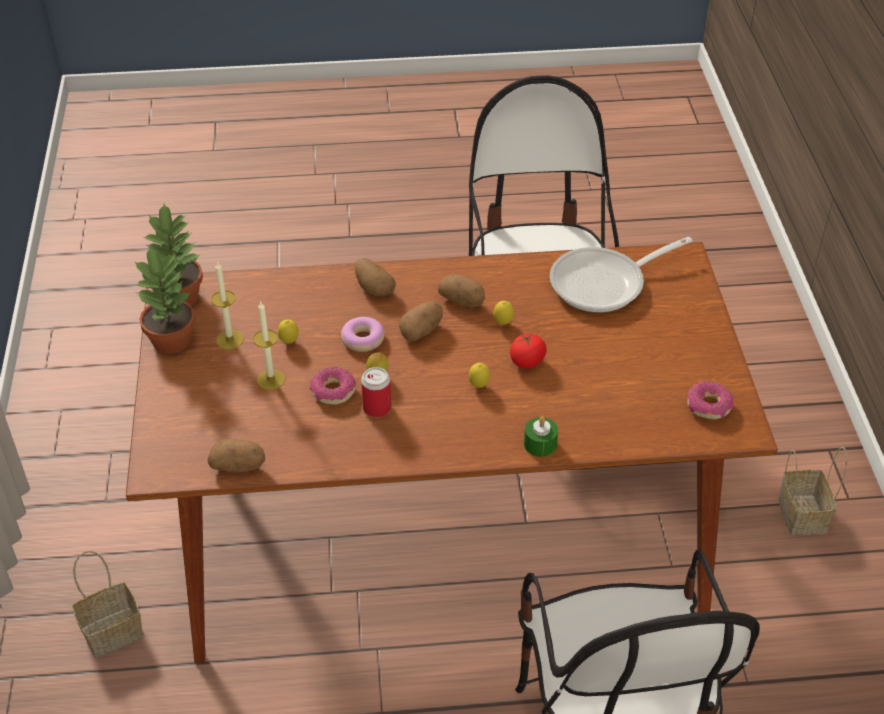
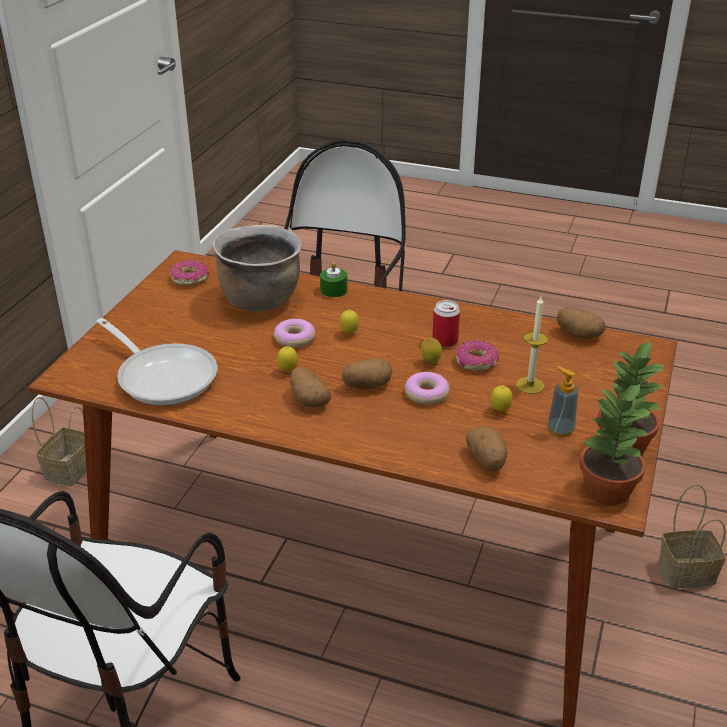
camera: 155 degrees left, 10 degrees down
candle [211,261,244,350] -> soap dispenser [548,366,579,437]
potato [355,258,396,296] -> potato moved to [466,426,508,471]
tomato [510,334,547,369] -> donut [274,319,315,348]
frying pan [550,237,693,313] -> frying pan turned 45 degrees clockwise [96,318,217,406]
none -> brown cooking pot [212,225,302,312]

